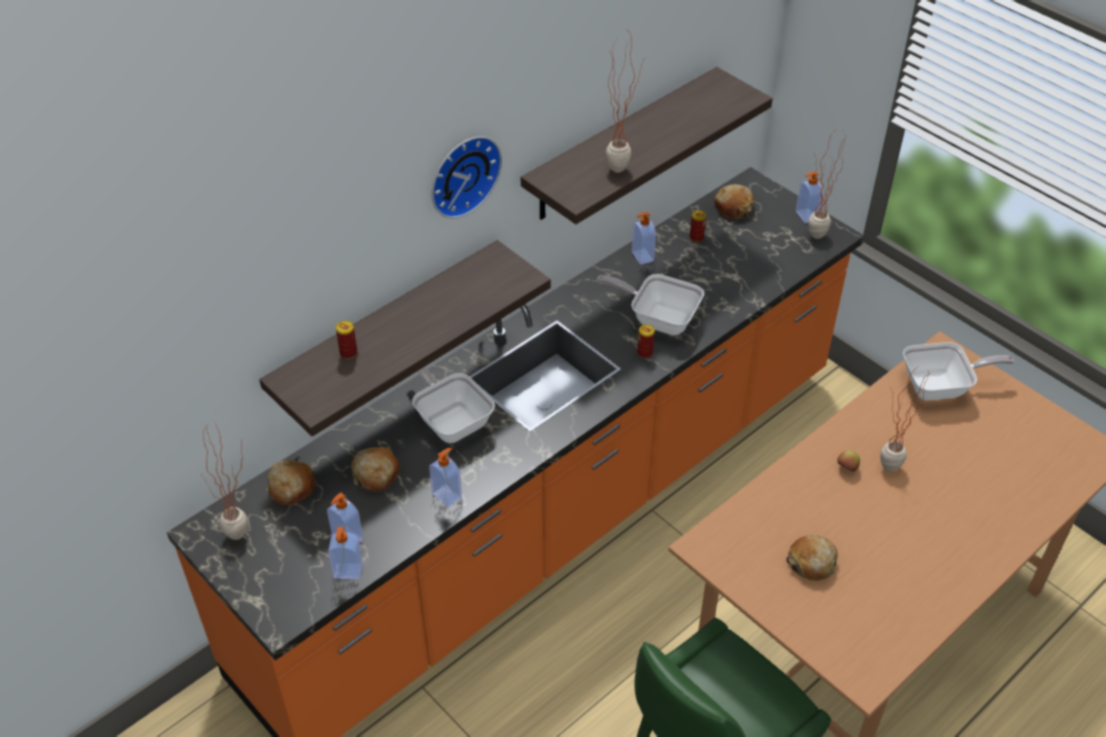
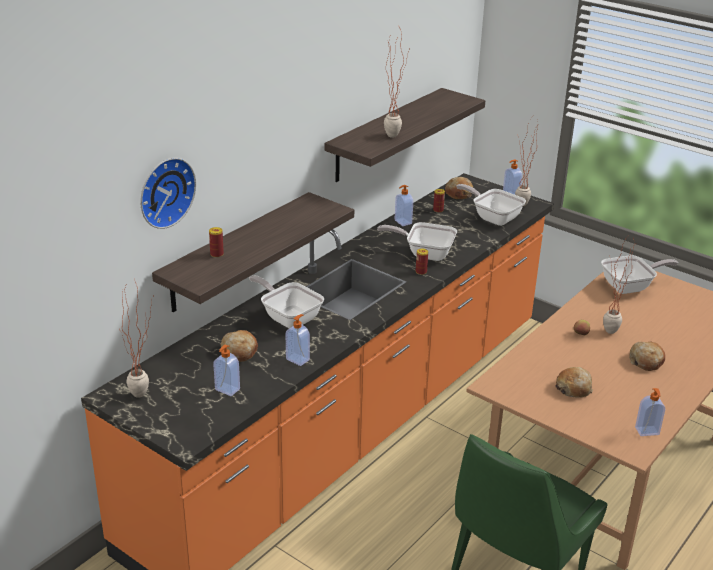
camera: 10 degrees left, 15 degrees down
bread [267,460,316,505] -> bread moved to [629,341,665,371]
soap dispenser [328,527,363,579] -> soap dispenser moved to [635,388,665,436]
wall clock [432,136,502,218] -> wall clock moved to [140,158,196,229]
none -> frying pan [456,184,526,226]

